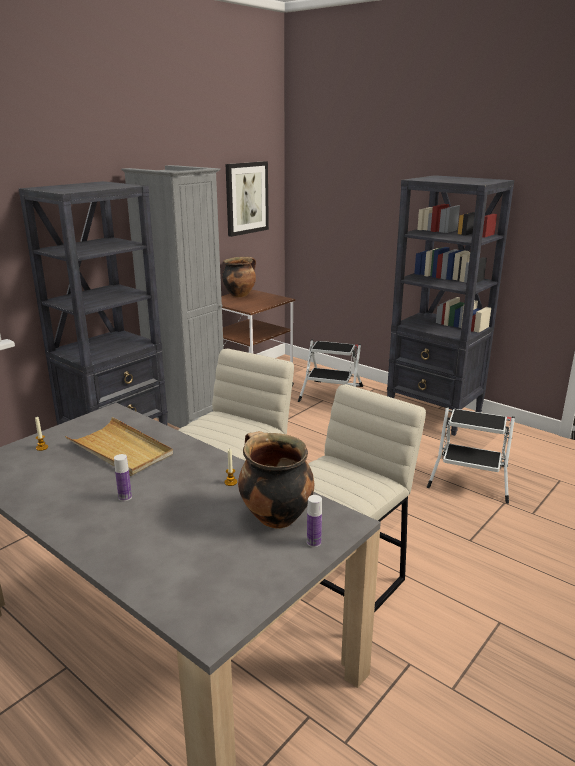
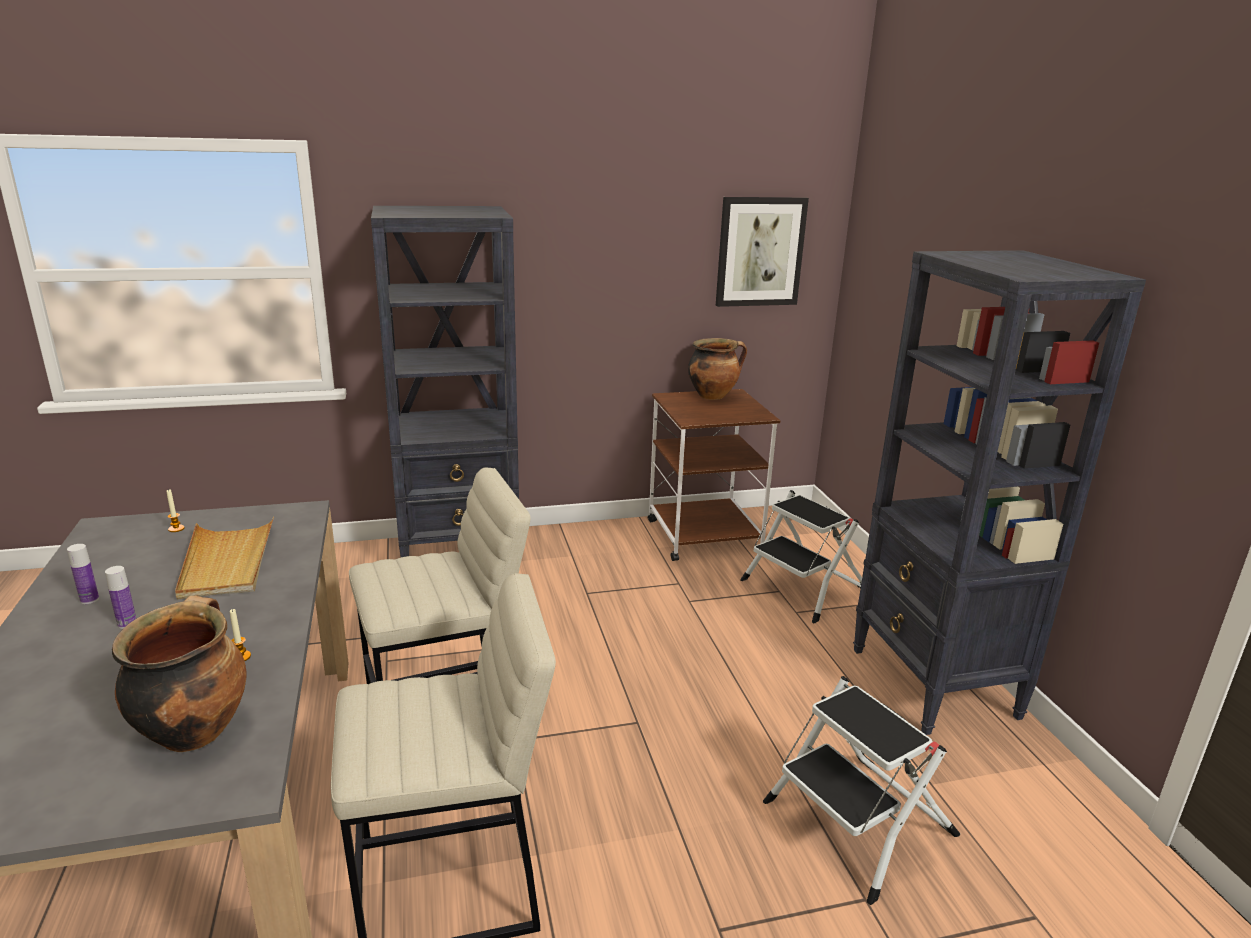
camera: 35 degrees right, 0 degrees up
grey cabinet [121,165,224,428] -> none
bottle [307,495,322,547] -> bottle moved to [67,544,99,604]

